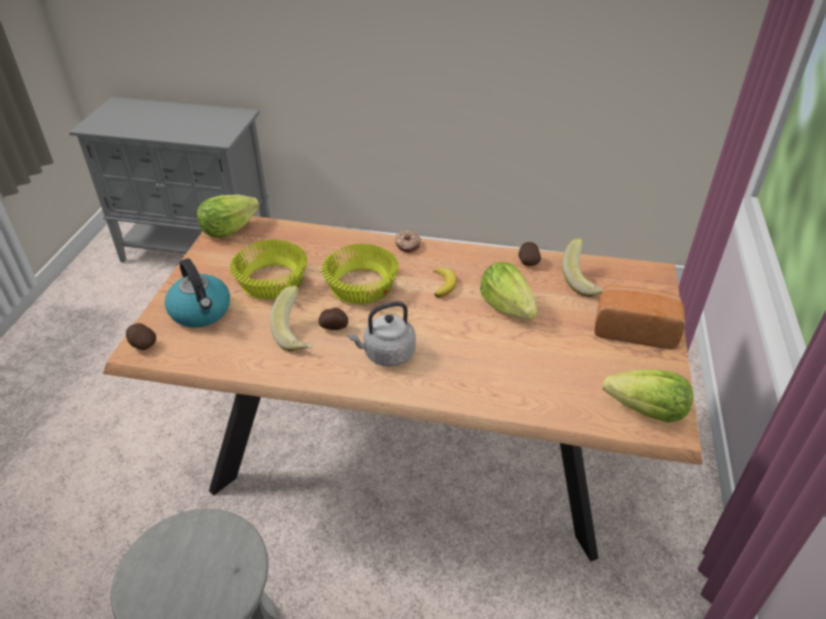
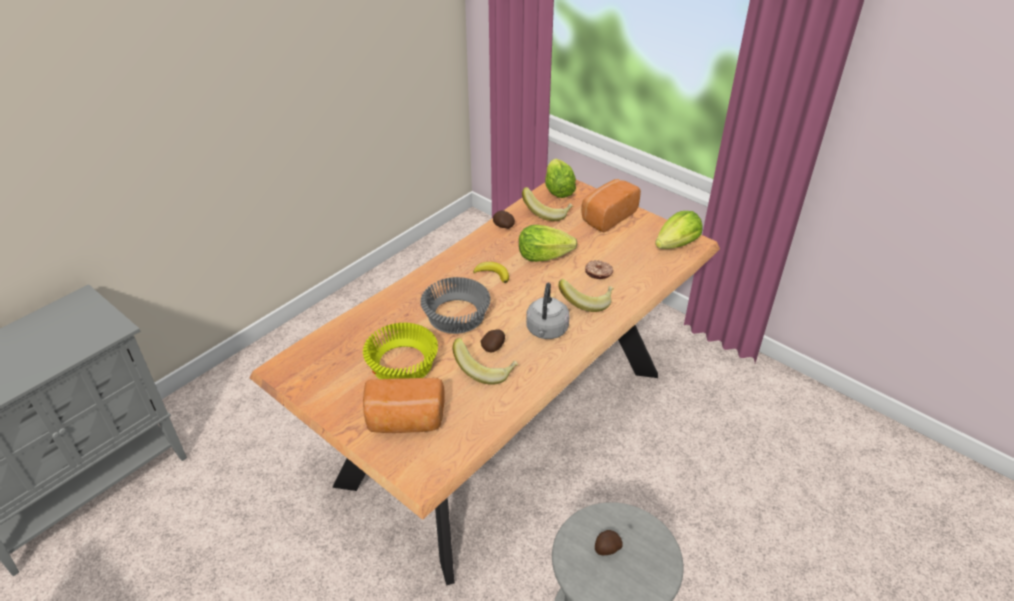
camera: 60 degrees left, 0 degrees up
potato [126,323,156,350] -> potato moved to [595,530,622,555]
kettle [165,258,230,328] -> bread [363,378,445,433]
lettuce [197,195,260,238] -> lettuce moved to [545,159,576,198]
yellow bowl [321,244,399,304] -> grey bowl [420,277,491,334]
donut [395,230,421,253] -> donut moved to [585,260,613,279]
none -> banana [558,279,614,312]

